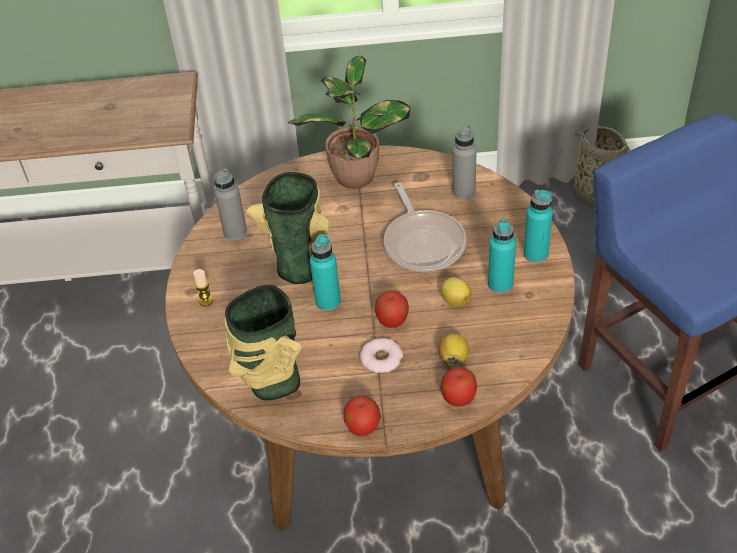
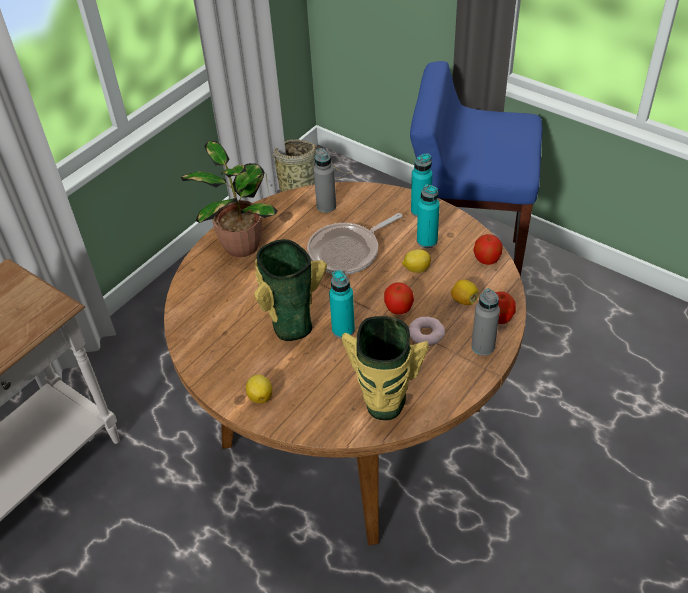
camera: 50 degrees left, 0 degrees up
candle [193,269,213,306] -> lemon [246,374,272,404]
grey bottle [214,168,247,240] -> grey bottle moved to [471,288,500,356]
apple [344,395,381,436] -> apple moved to [473,234,503,265]
frying pan [384,183,467,272] -> frying pan turned 120 degrees clockwise [307,213,402,275]

